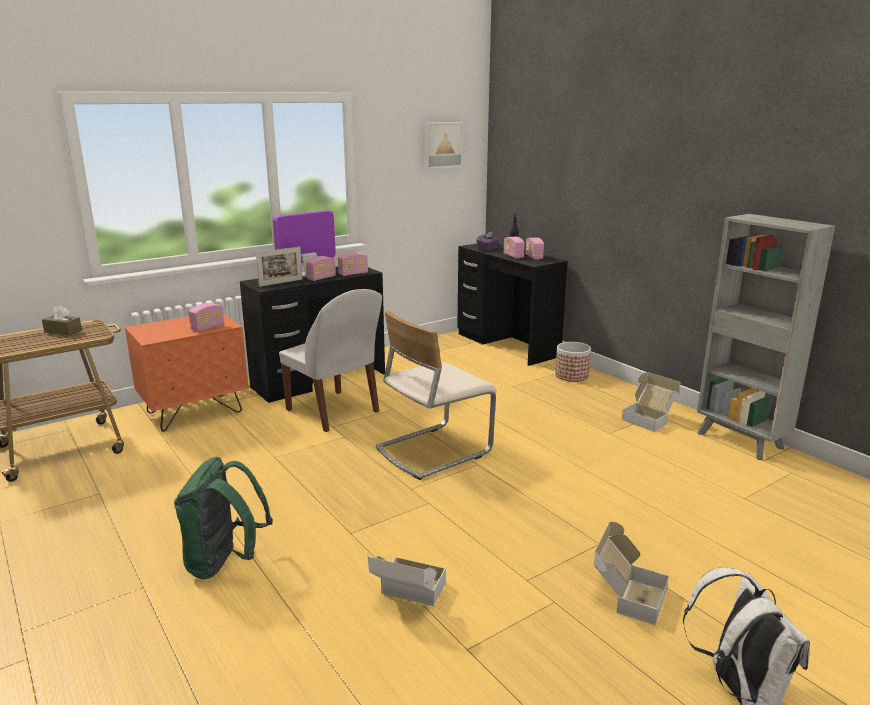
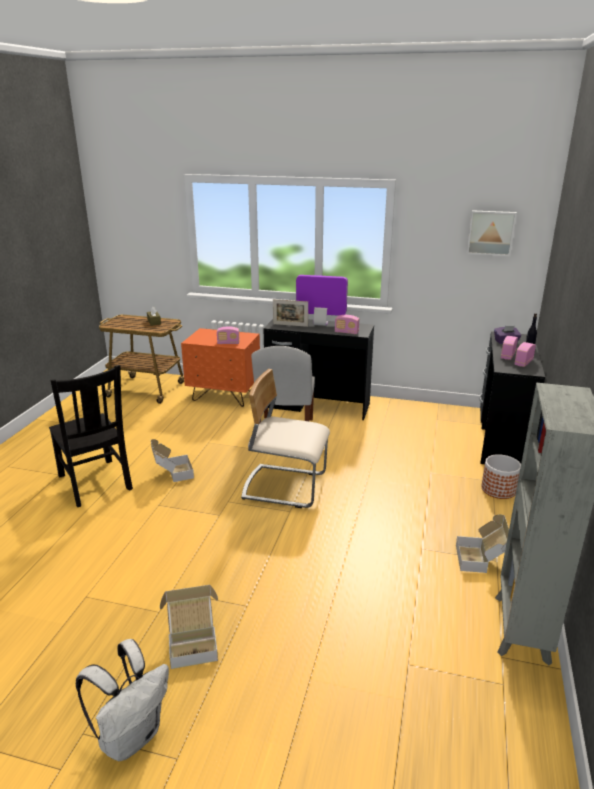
camera: 50 degrees right, 5 degrees up
green backpack [174,457,273,579] -> black chair [49,365,133,507]
radio [306,256,336,281] -> none
cardboard box [368,554,446,606] -> cardboard box moved to [151,439,194,482]

